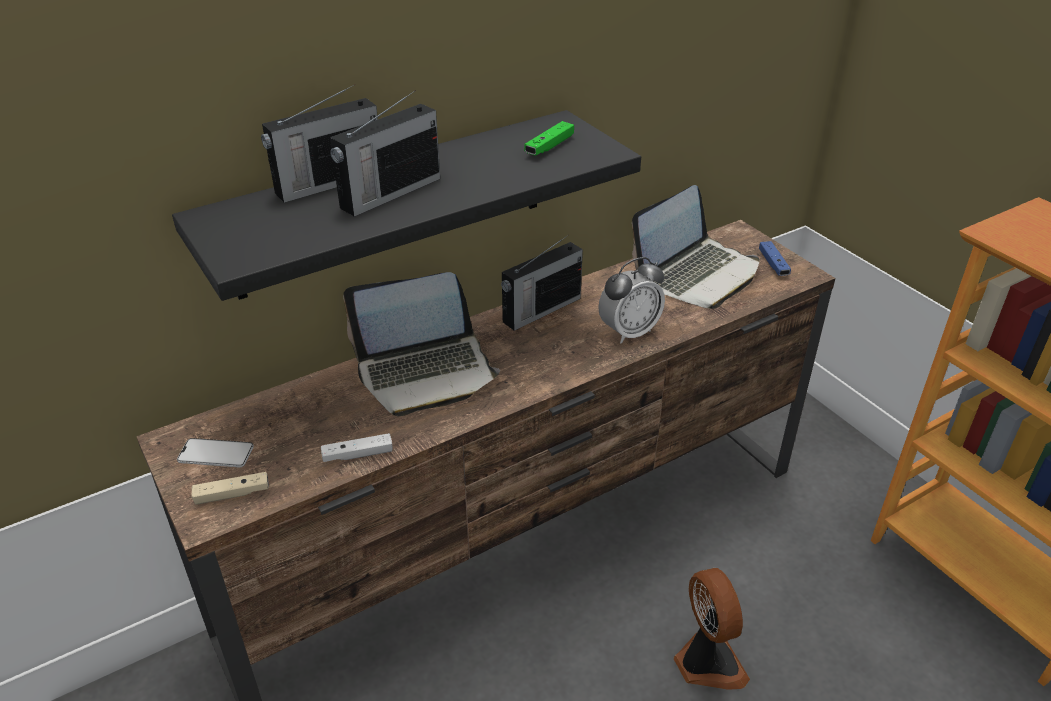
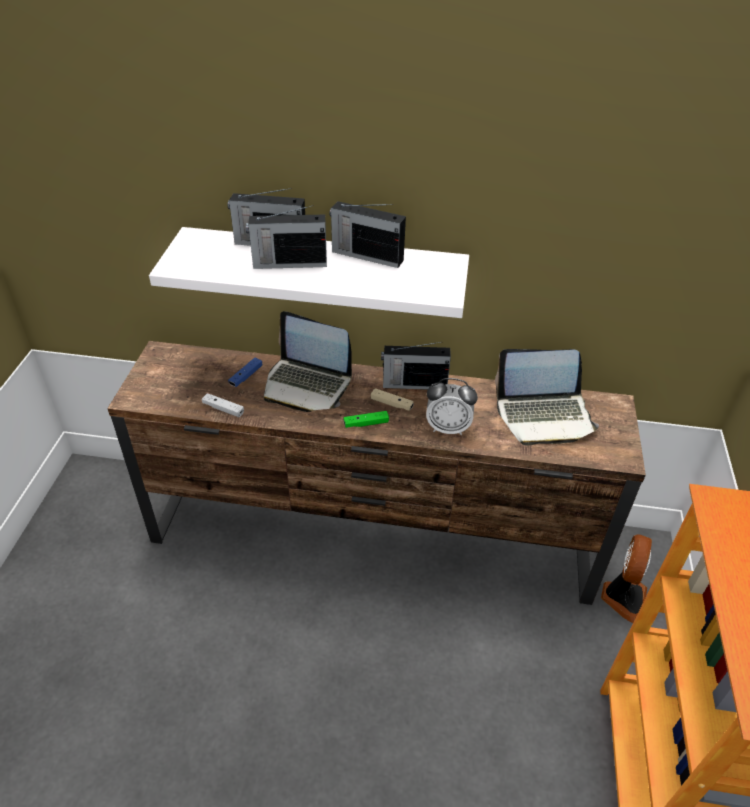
camera: 40 degrees right, 5 degrees up
black shelf [172,110,641,301] -> white shelf [149,227,469,318]
phone [177,438,254,467] -> none
beige game controller [192,472,269,505] -> beige game controller moved to [371,388,414,411]
green game controller [524,121,574,155] -> green game controller moved to [344,411,389,428]
fan [674,568,750,690] -> fan moved to [601,534,652,623]
blue game controller [759,241,791,276] -> blue game controller moved to [228,358,262,387]
none -> radio [329,201,406,268]

